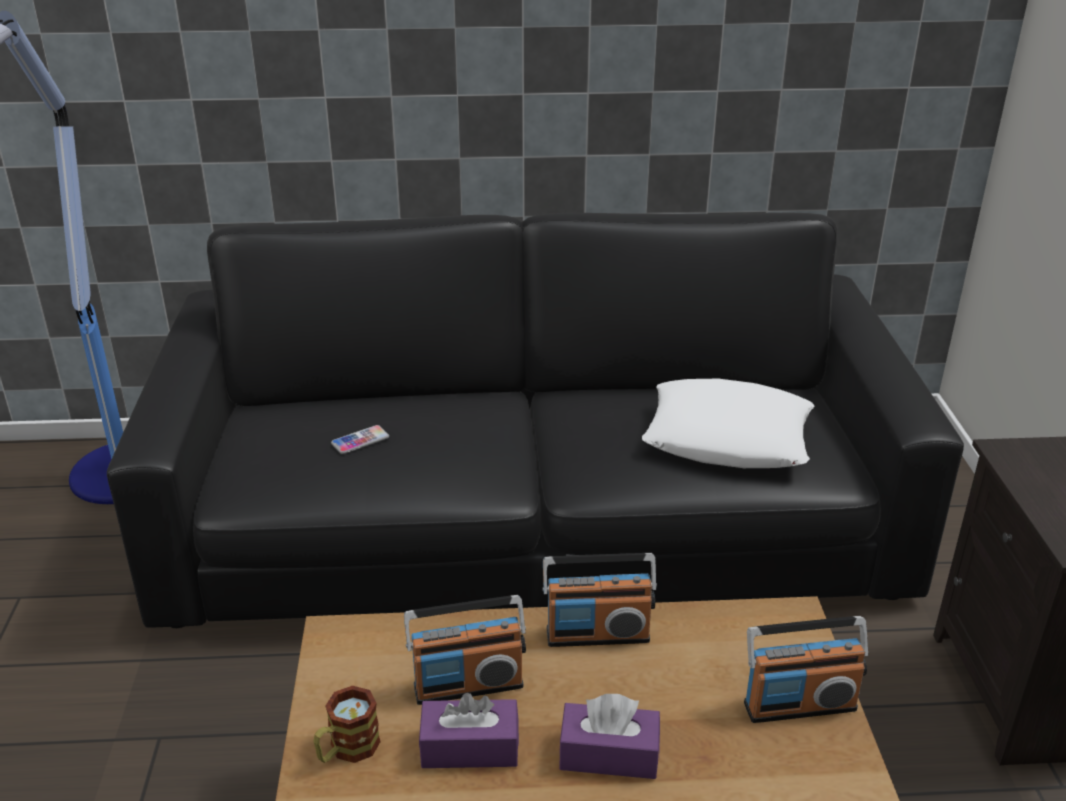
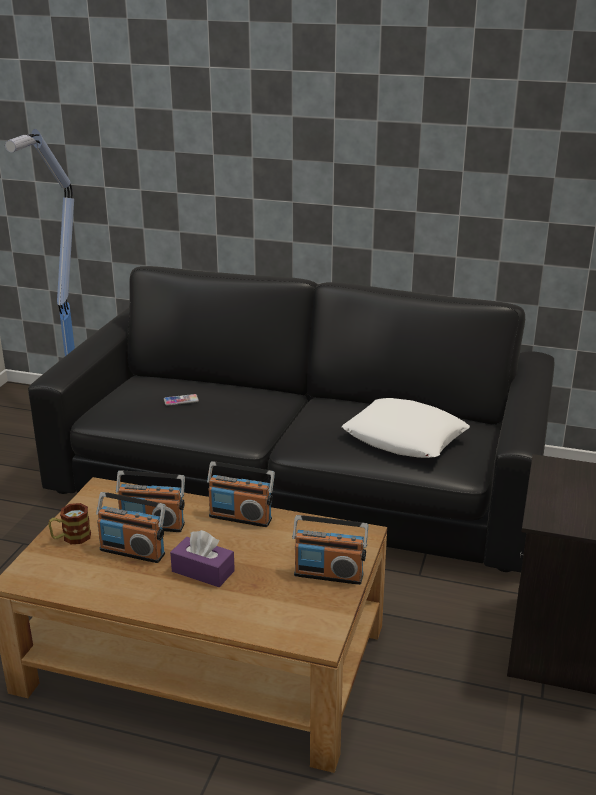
camera: 20 degrees right, 5 degrees down
purple tissue box [419,693,519,768] -> radio [96,492,166,563]

